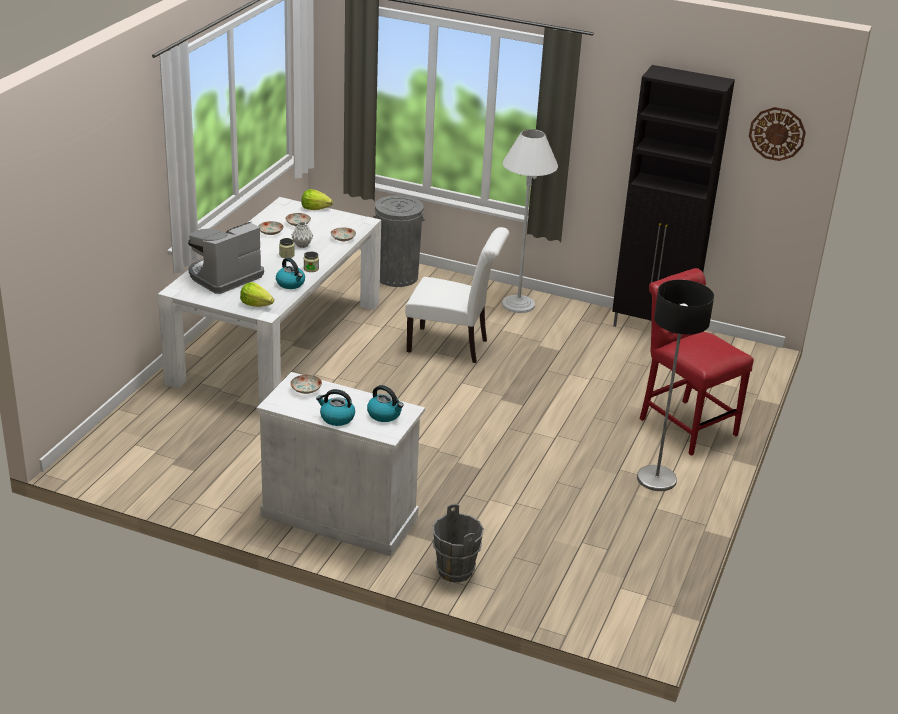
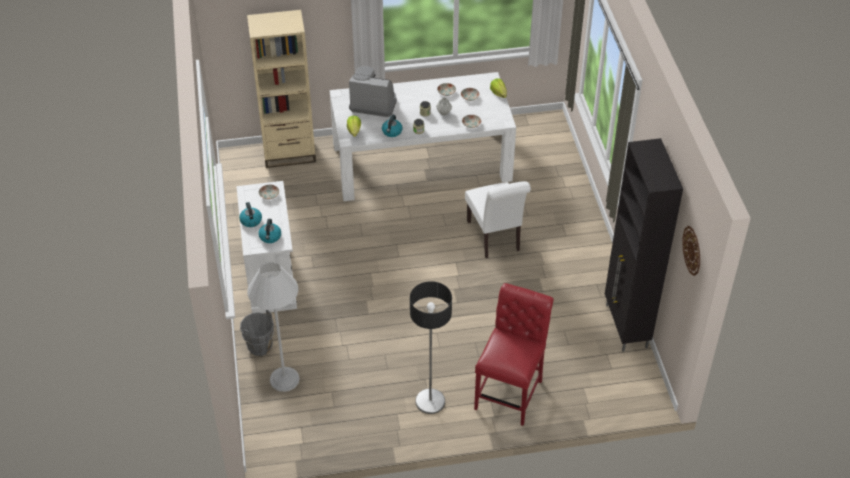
camera: 60 degrees right, 15 degrees up
grey trash can [373,195,425,287] -> none
white floor lamp [502,129,558,313] -> white floor lamp moved to [247,262,300,392]
none -> beige bookcase [247,10,316,168]

